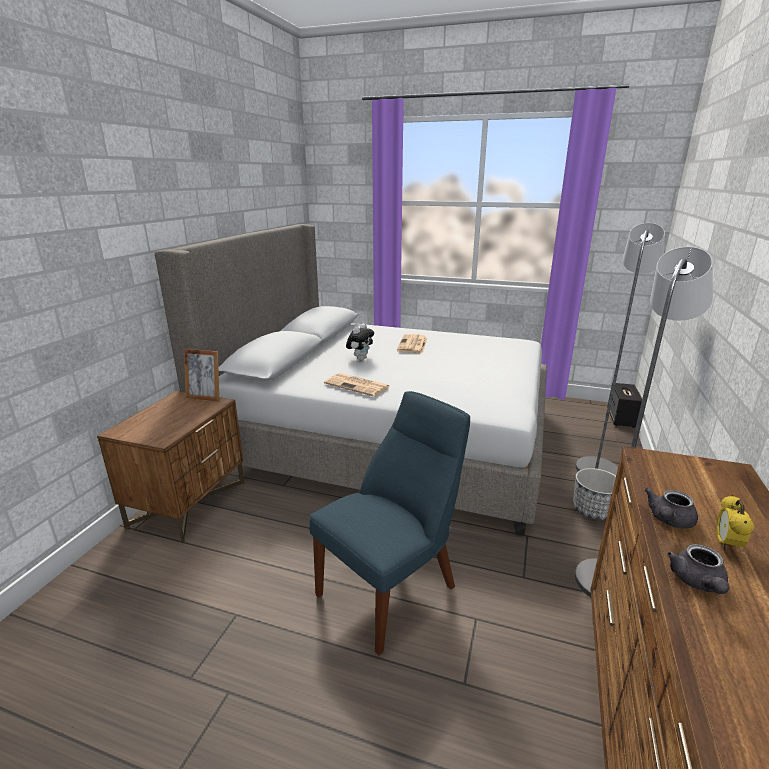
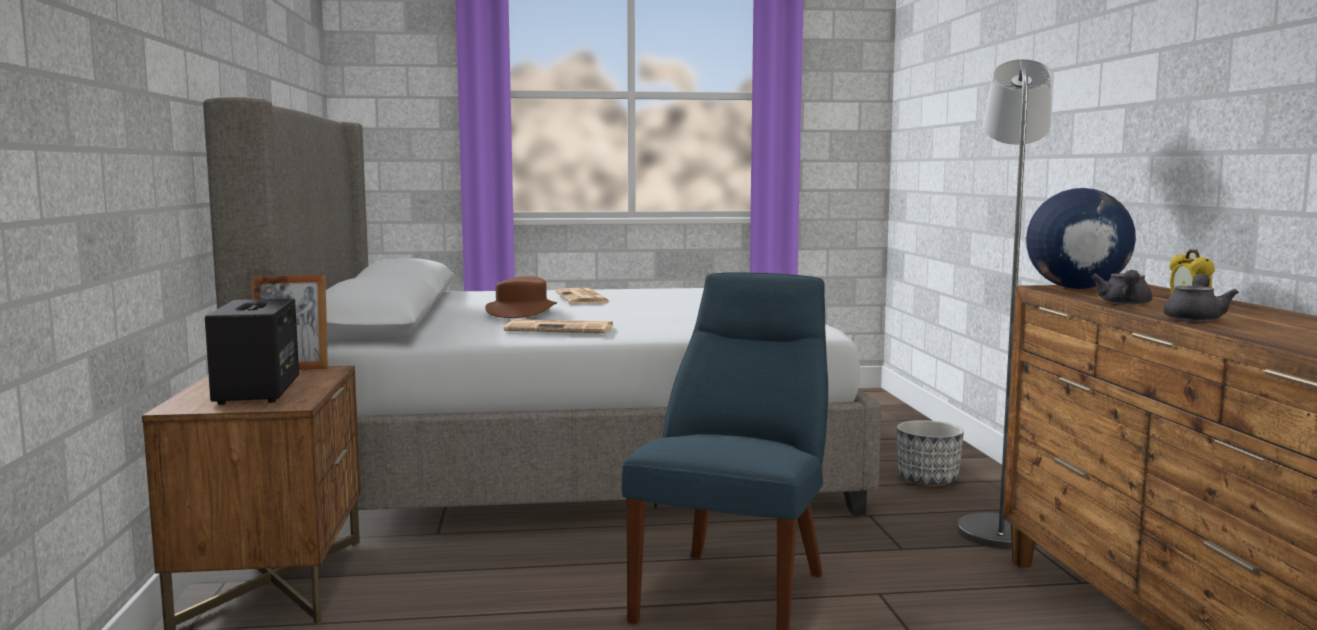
camera: 25 degrees left, 15 degrees down
plush toy [346,324,374,360] -> brown hat [485,276,557,318]
grey floor lamp [576,223,665,475] -> none
speaker [607,383,642,428] -> speaker moved to [205,298,299,405]
grey teapot [667,544,730,594] -> grey teapot turned 135 degrees counterclockwise [1163,274,1239,321]
none -> globe [1026,188,1136,289]

